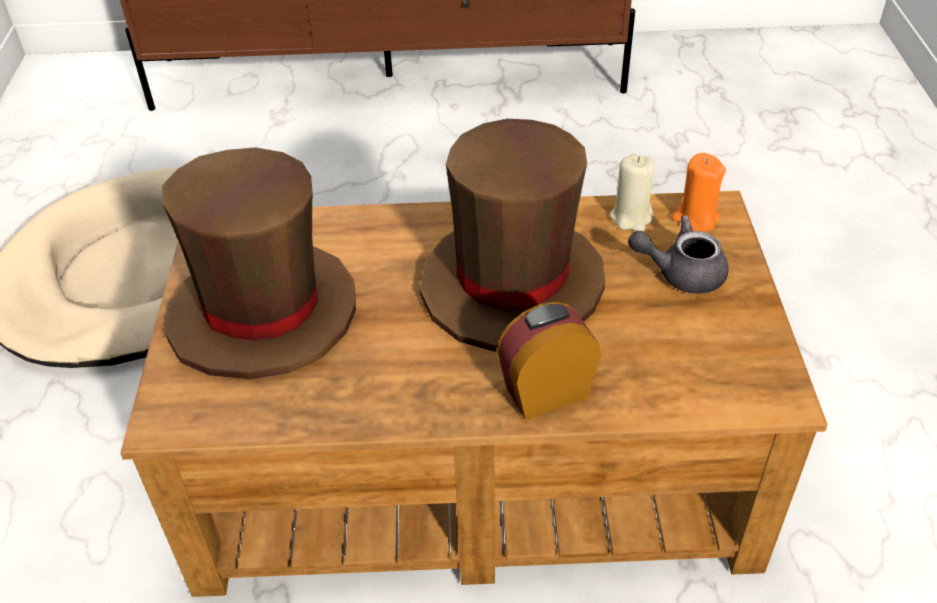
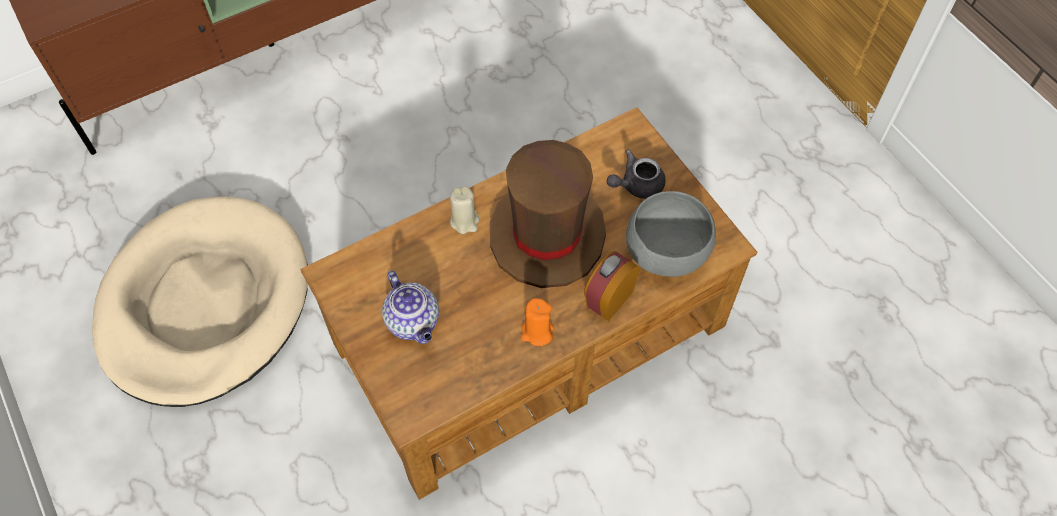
camera: 30 degrees left, 15 degrees up
brown hat [162,147,356,379] -> teapot [382,271,439,344]
beige candle [610,154,655,232] -> beige candle moved to [450,186,479,234]
orange candle [671,153,726,232] -> orange candle moved to [521,298,554,346]
none -> grey bowl [626,191,716,277]

